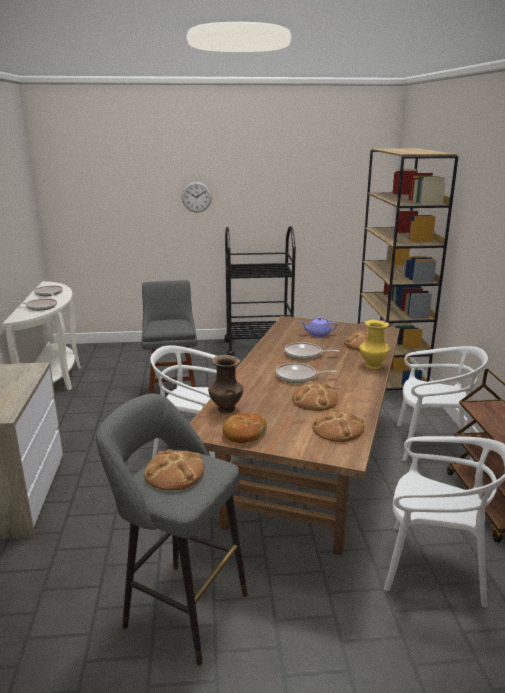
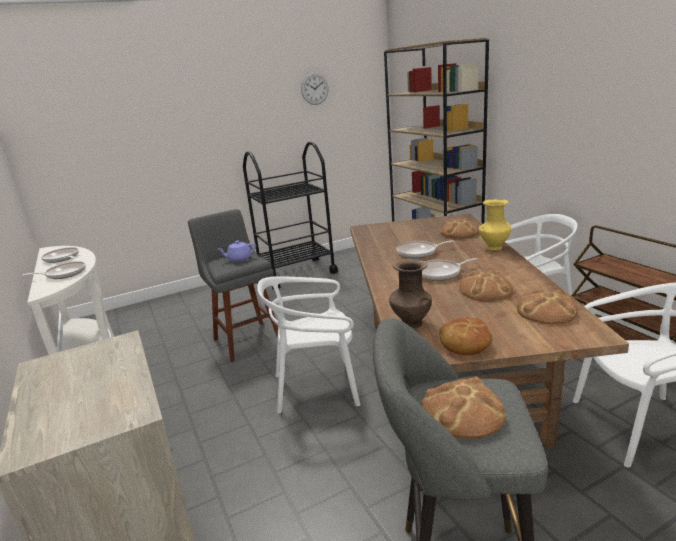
camera: 20 degrees left, 0 degrees up
wall clock [182,182,212,212] -> wall clock moved to [301,73,329,105]
purple teapot [300,317,337,337] -> purple teapot moved to [218,241,256,262]

